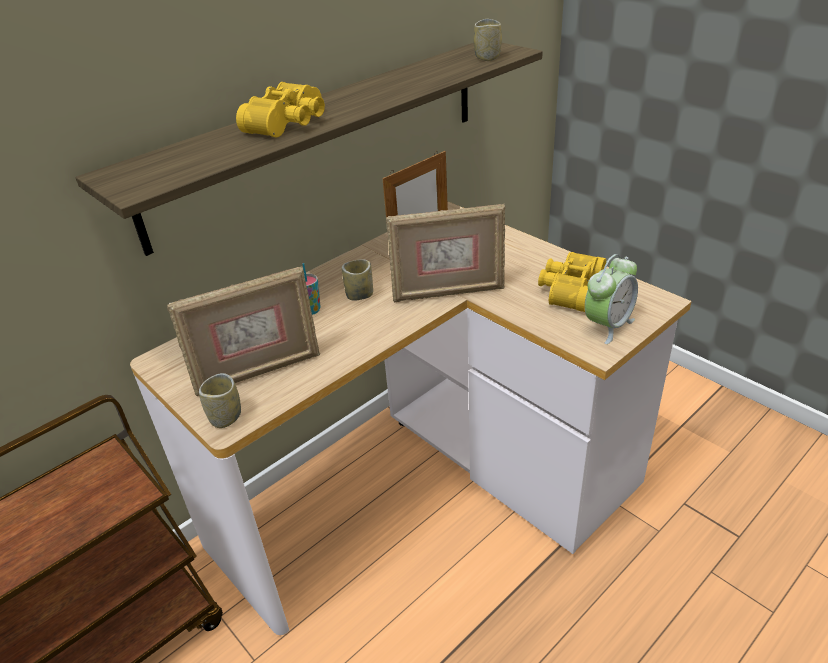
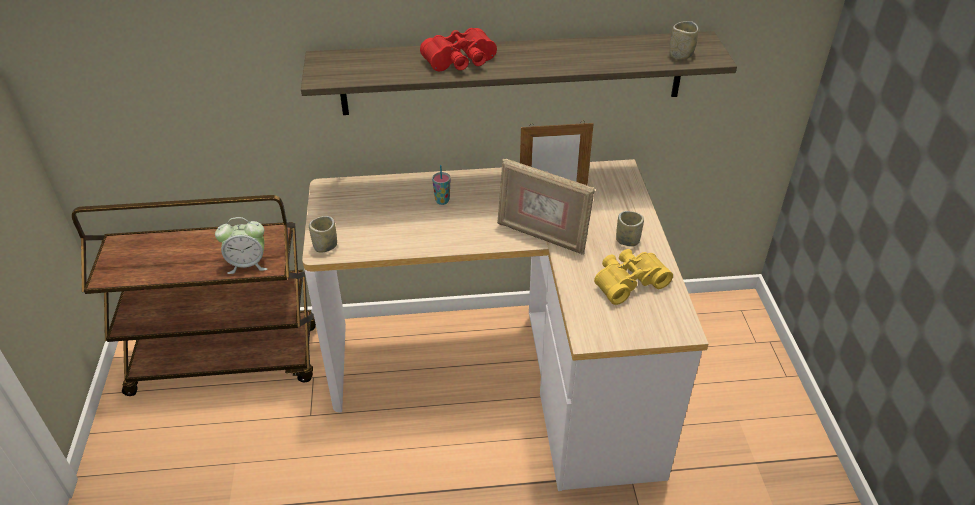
camera: 35 degrees right, 5 degrees up
picture frame [167,266,320,396] -> none
yellow binoculars [236,82,325,137] -> red binoculars [420,28,497,71]
cup [341,259,373,301] -> cup moved to [616,211,644,246]
alarm clock [585,254,638,344] -> alarm clock moved to [215,217,267,274]

